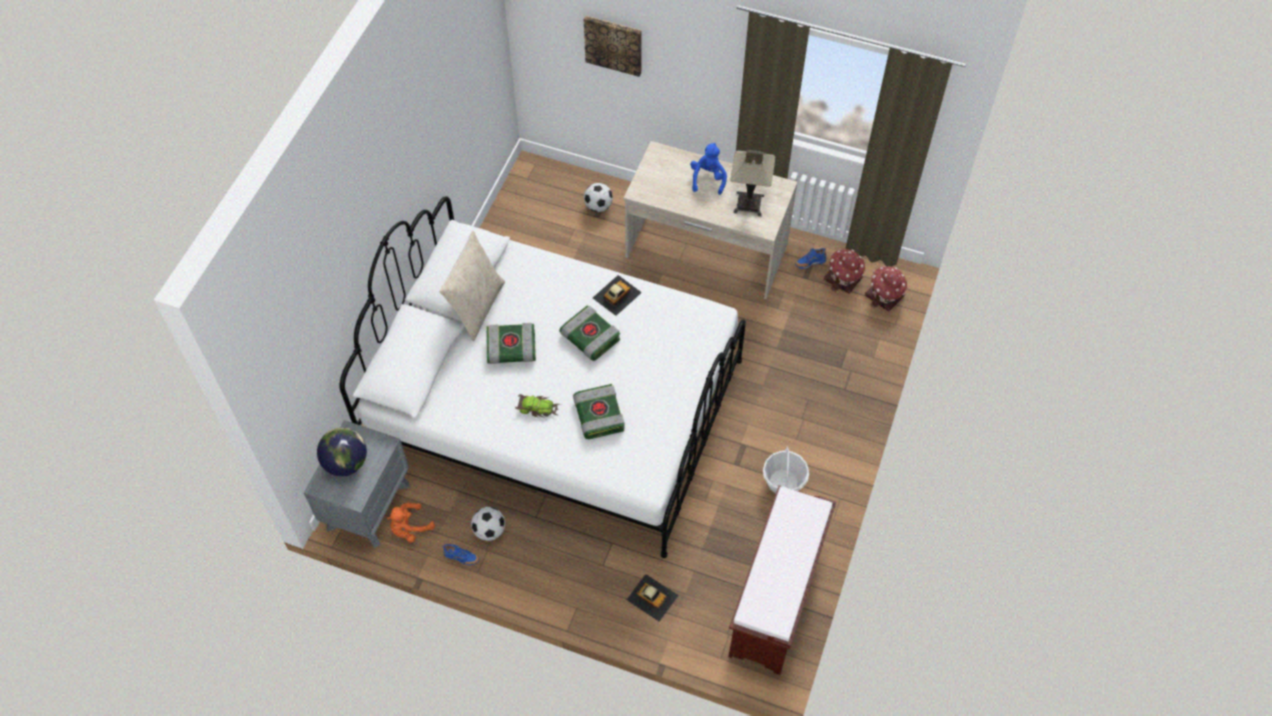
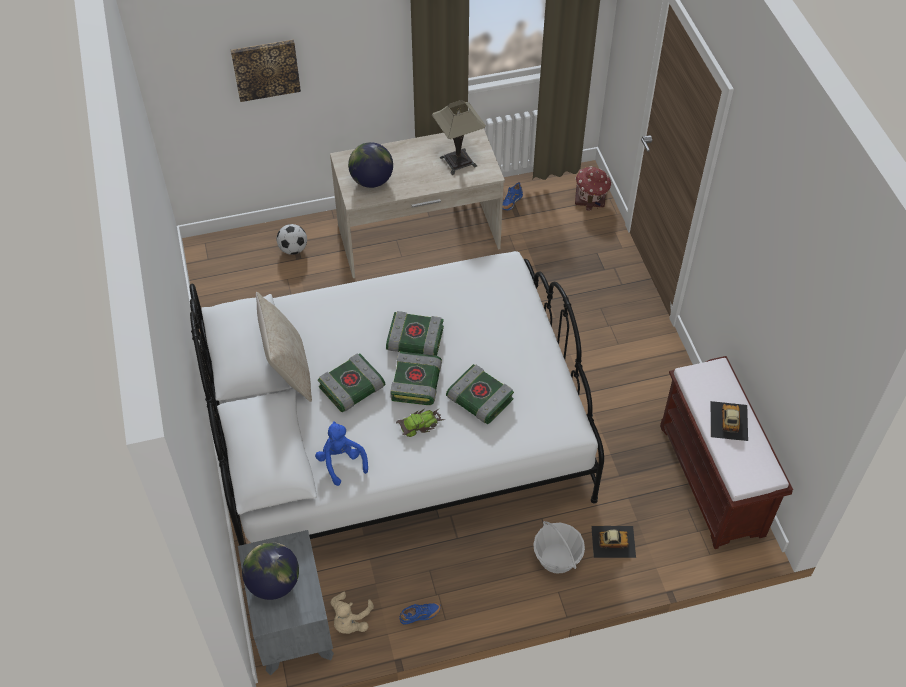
camera: 35 degrees left, 5 degrees down
orange plush toy [387,503,435,543] -> beige plush toy [331,592,374,634]
football [471,507,505,541] -> none
toy car [593,275,642,316] -> toy car moved to [711,401,748,441]
blue plush toy [690,143,727,195] -> blue plush toy moved to [315,421,368,486]
basket [763,446,809,493] -> basket moved to [533,521,585,574]
toy house [824,249,865,294] -> none
none -> globe [348,142,393,188]
none -> book [390,352,442,405]

